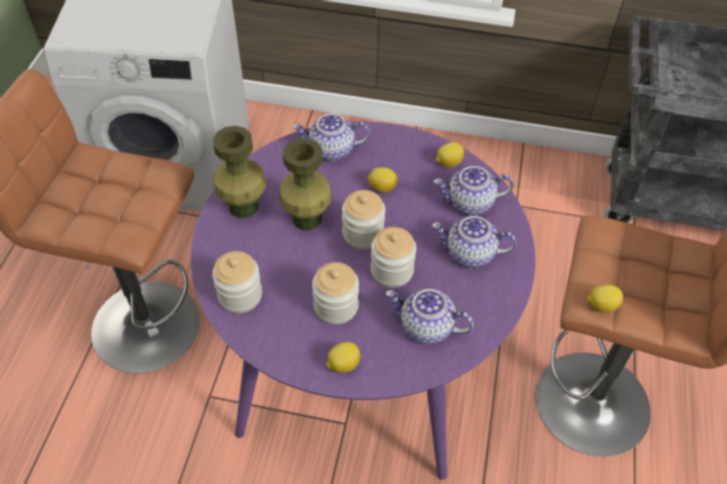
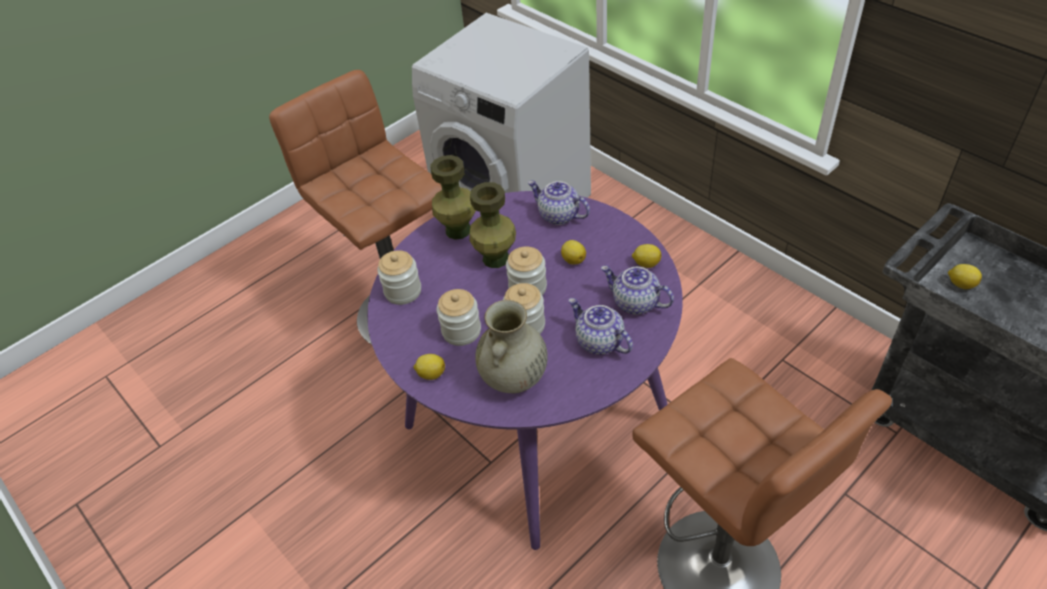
camera: 40 degrees right, 5 degrees down
teapot [386,289,474,344] -> beige vase [475,300,548,393]
lemon [587,284,623,313] -> lemon moved to [948,264,982,289]

